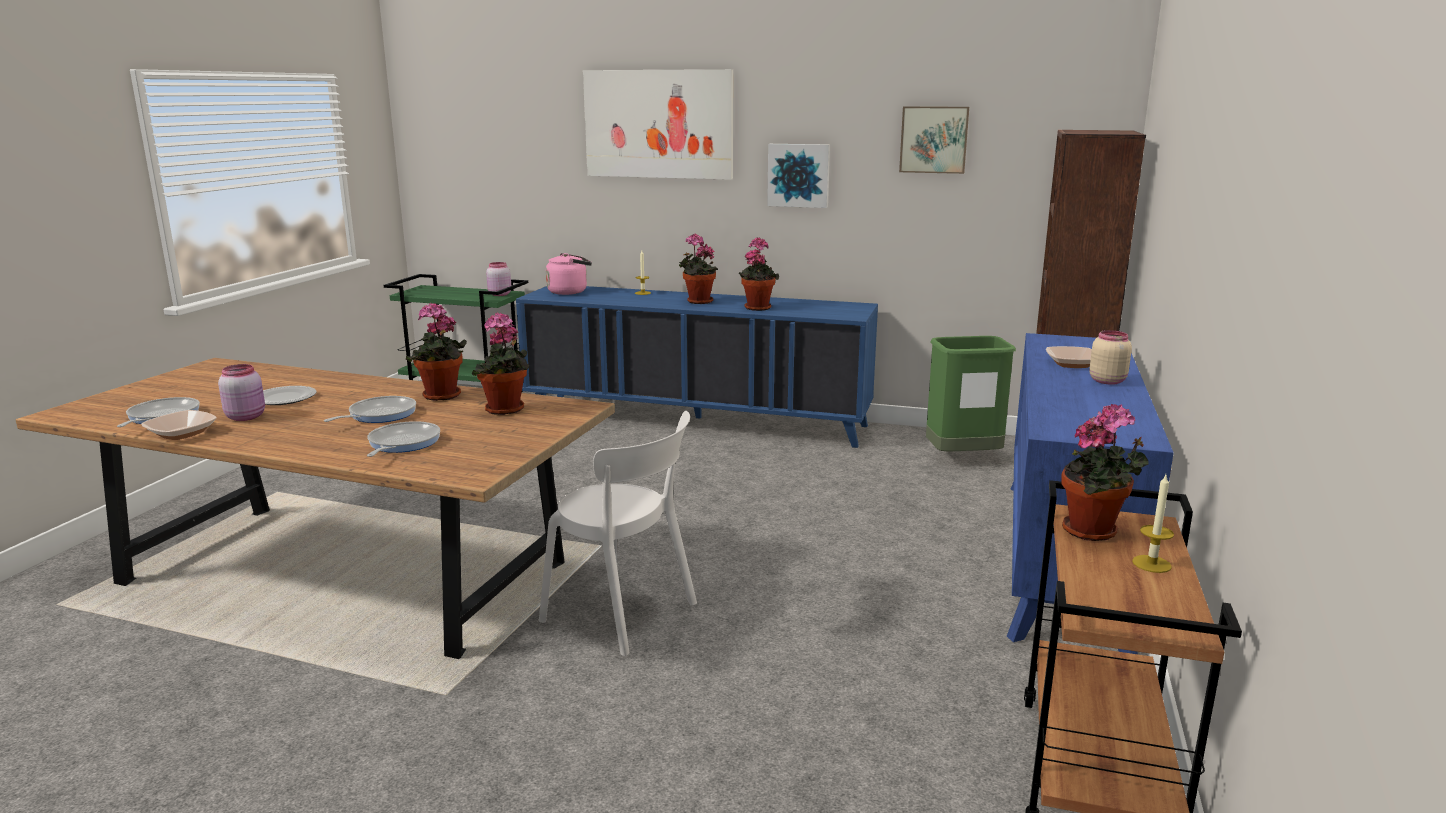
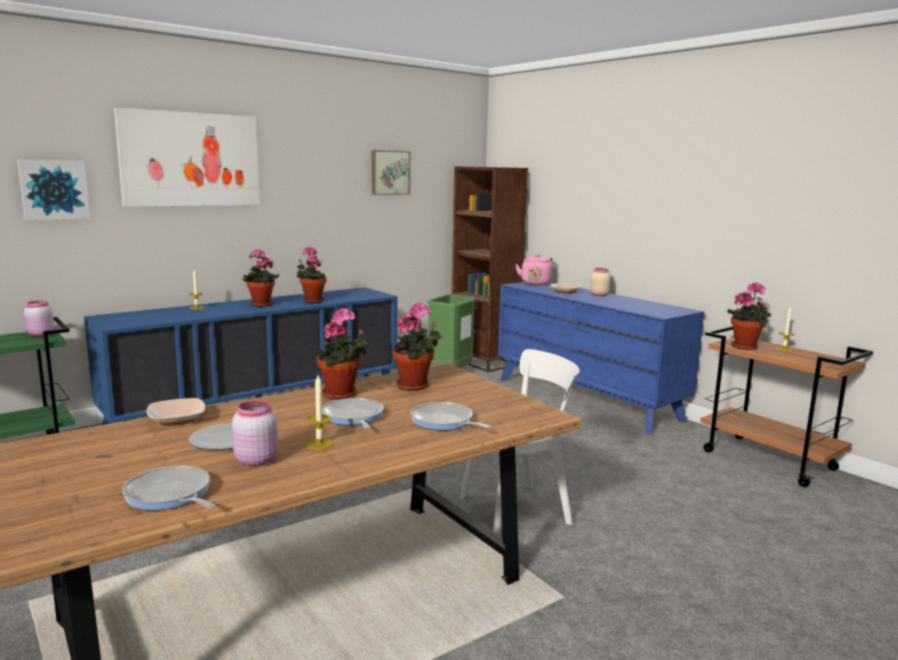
camera: 55 degrees left, 5 degrees down
bowl [141,410,217,440] -> bowl moved to [146,398,205,426]
pink kettle [546,253,592,295] -> pink kettle moved to [515,255,553,285]
picture [767,144,830,208] -> picture moved to [17,160,90,220]
none -> candle [306,375,333,450]

